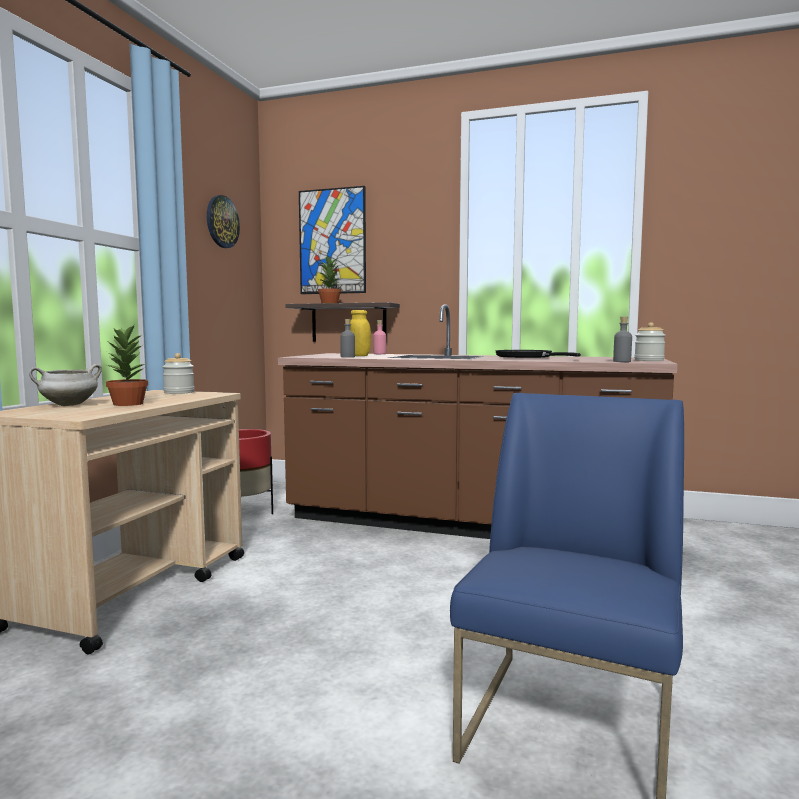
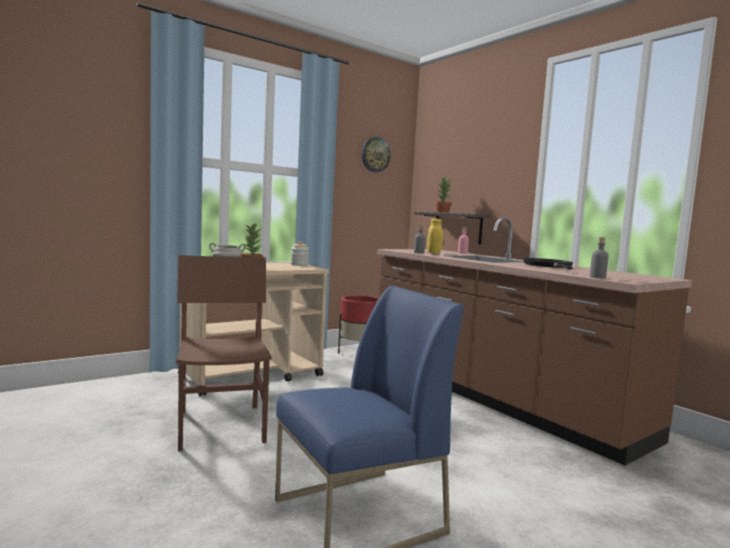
camera: 35 degrees right, 0 degrees up
picture [299,186,366,294] -> none
jar [634,322,666,361] -> none
none -> brown chair [176,255,272,451]

